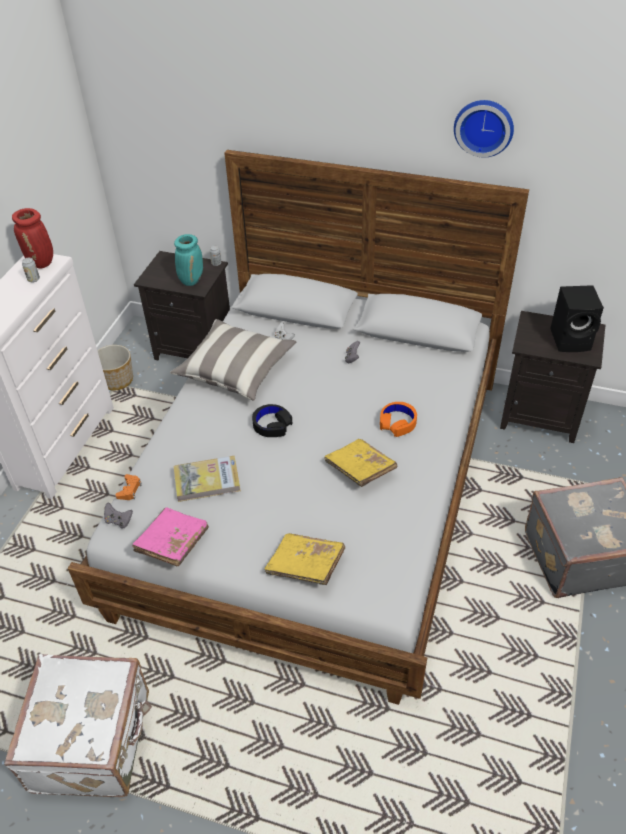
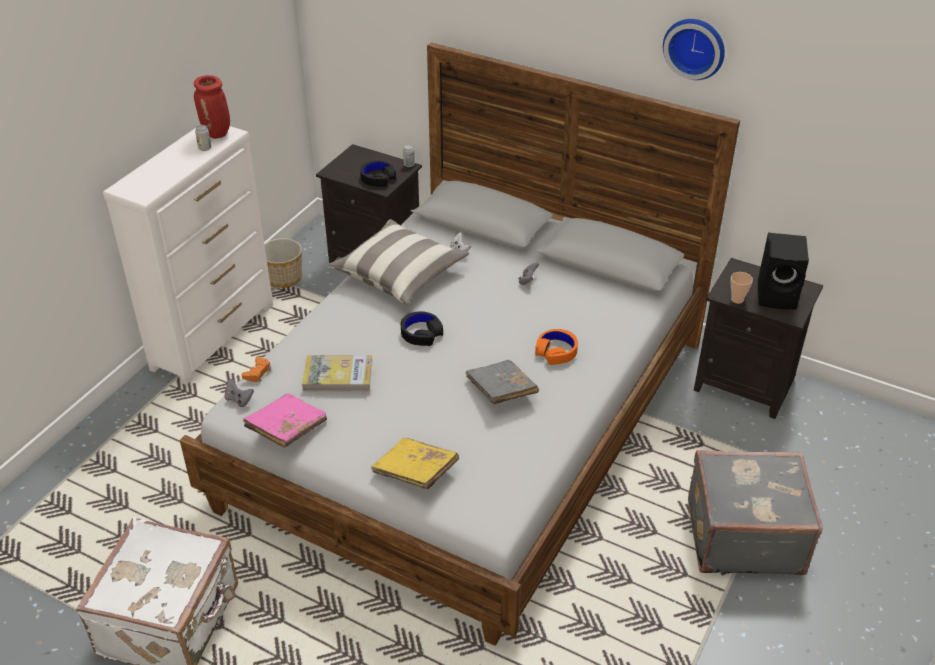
camera: 10 degrees right, 5 degrees down
turquoise vase [174,234,203,286] -> black headphones [360,160,396,187]
yellow book [324,439,397,487] -> grey book [465,360,539,404]
none -> cup [731,272,753,304]

